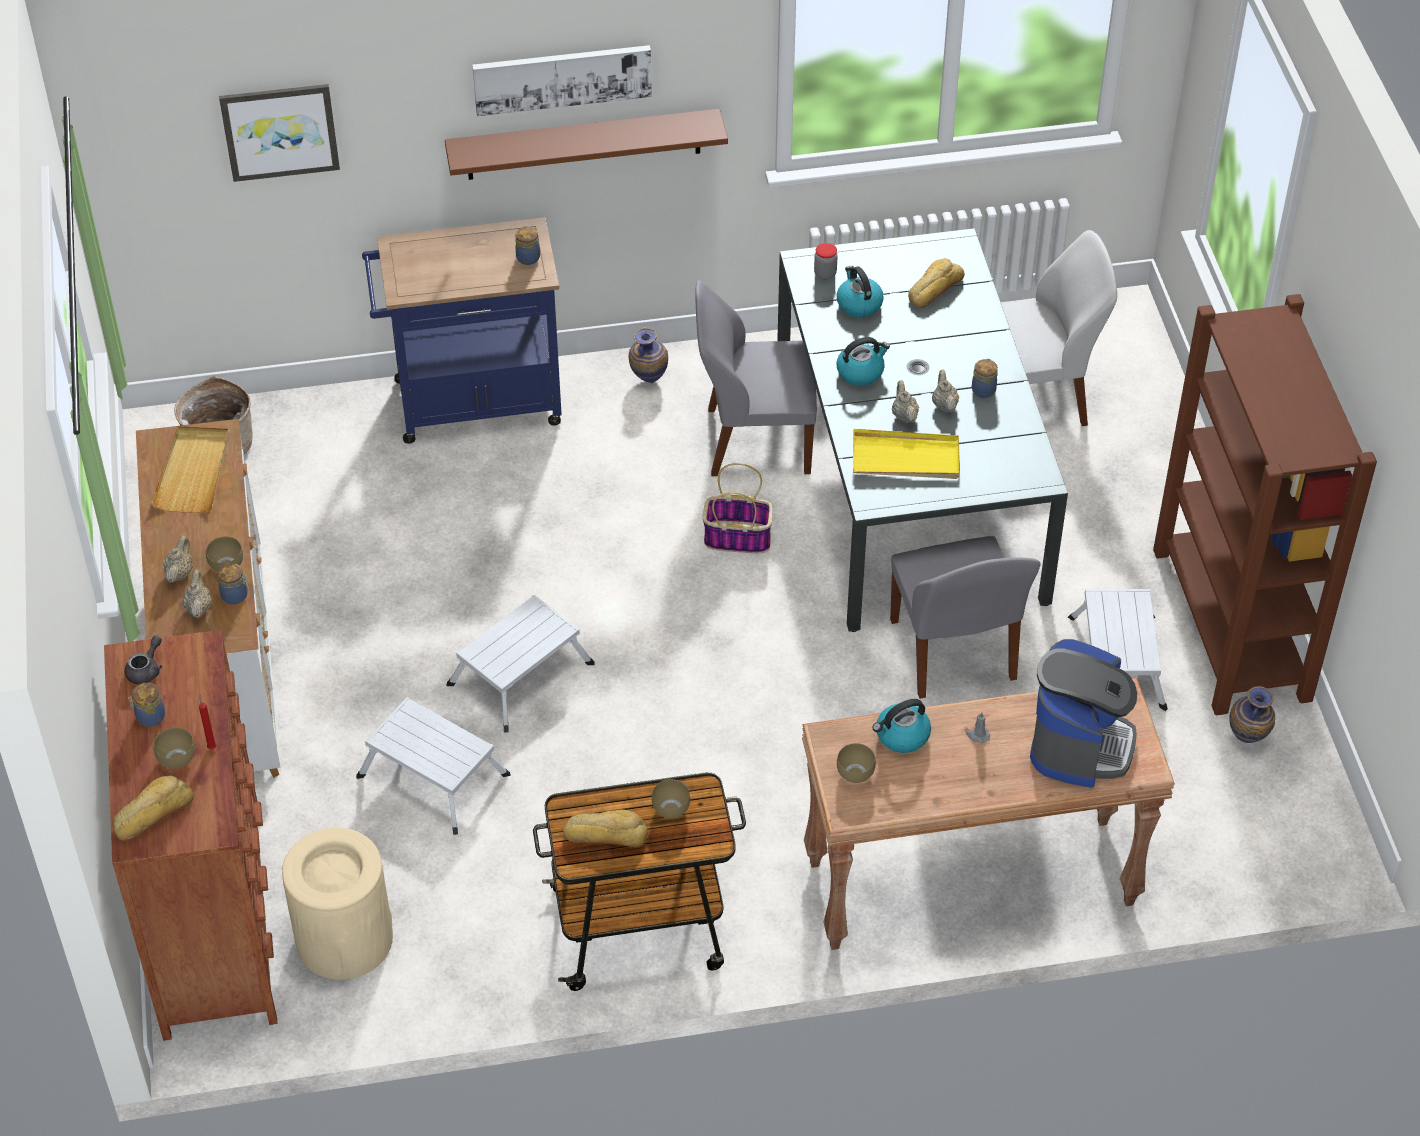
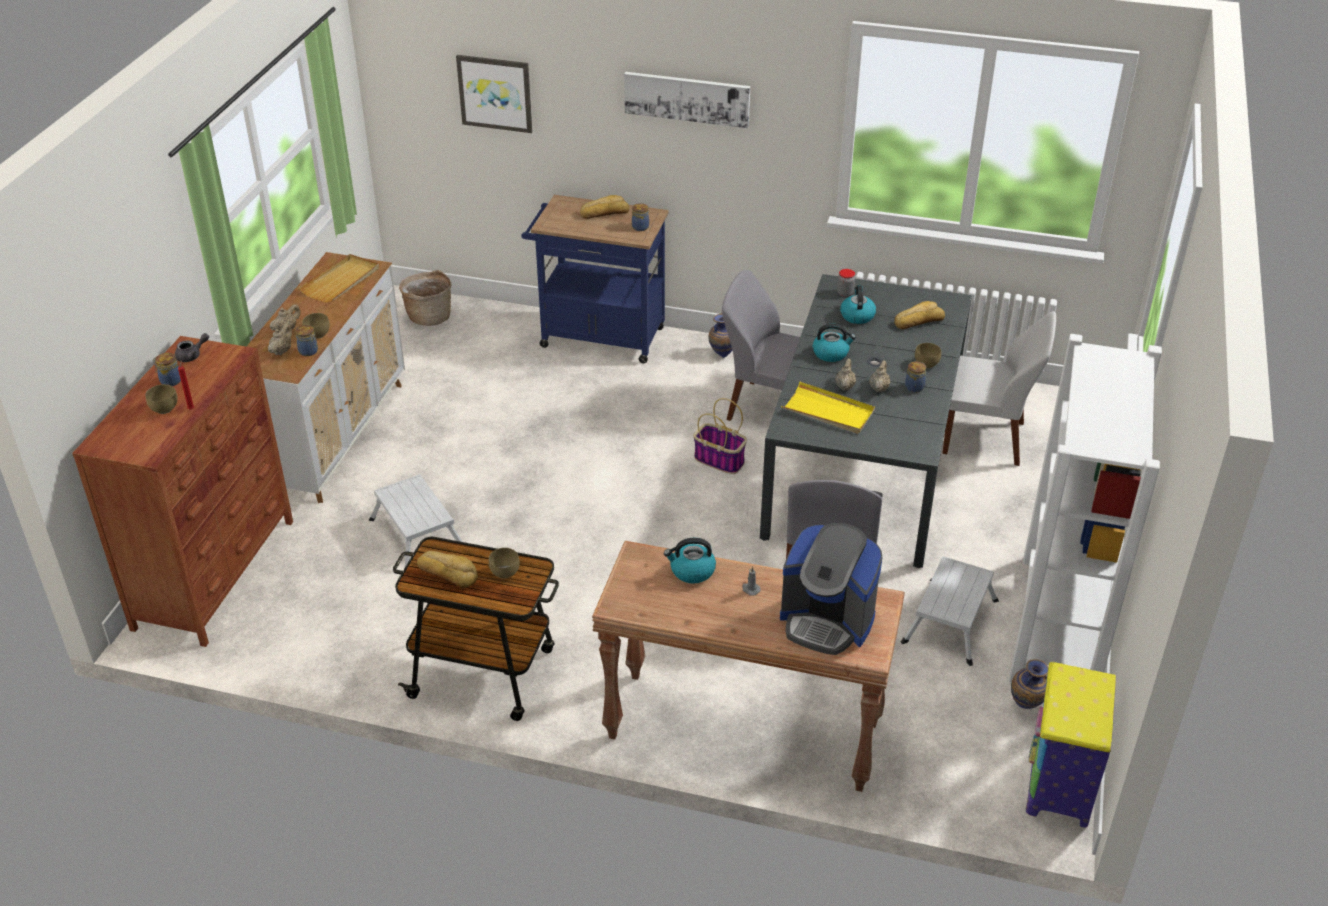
camera: 25 degrees right, 10 degrees down
bread [113,776,194,841] -> bread moved to [580,195,629,219]
beige trash can [282,827,393,980] -> none
brown shelf [445,109,728,180] -> none
white step ladder [446,595,595,733] -> none
brown bowl [837,743,876,783] -> brown bowl moved to [915,343,941,368]
coffee machine [1030,639,1137,788] -> coffee machine turned 75 degrees clockwise [780,523,883,655]
brown bookcase [1153,294,1377,715] -> white bookcase [1009,334,1162,682]
none -> nightstand [1026,662,1116,828]

